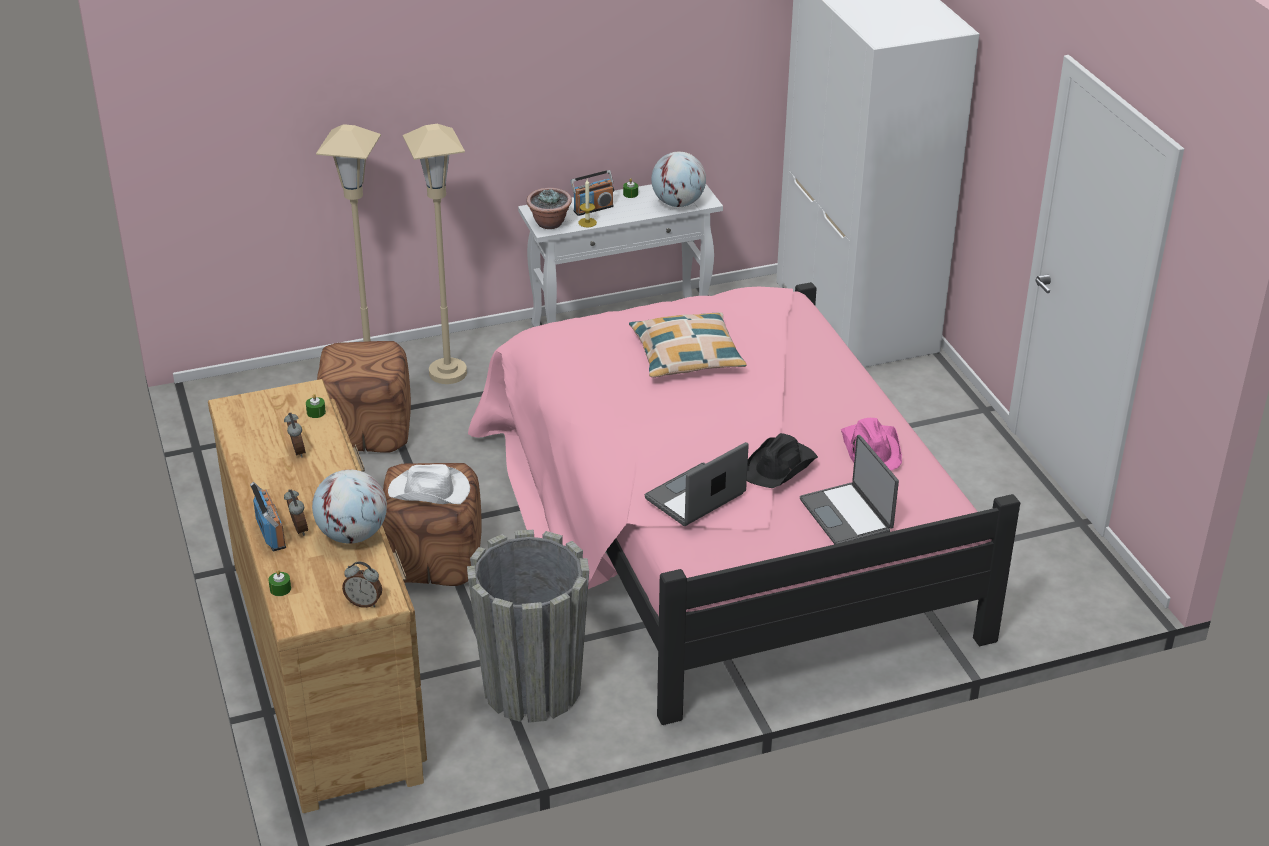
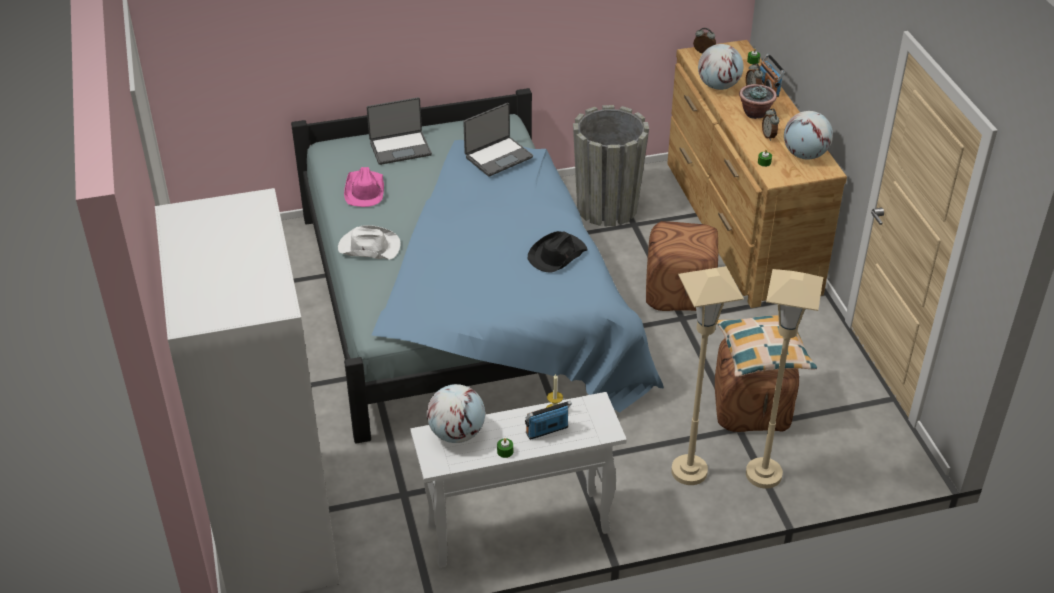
camera: 175 degrees left, 5 degrees up
white hat [388,464,470,504] -> white hat moved to [338,225,401,260]
pink bed [468,282,1020,725] -> blue bed [291,88,664,444]
potted plant [526,188,572,229] -> potted plant moved to [739,84,777,119]
pillow [629,312,747,377] -> pillow moved to [717,315,817,377]
black hat [747,433,818,488] -> black hat moved to [528,231,588,273]
laptop [800,435,899,544] -> laptop turned 90 degrees clockwise [367,97,432,165]
none -> globe [784,111,833,160]

